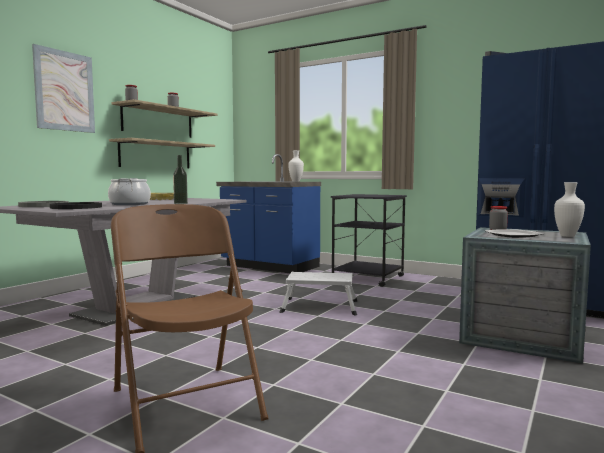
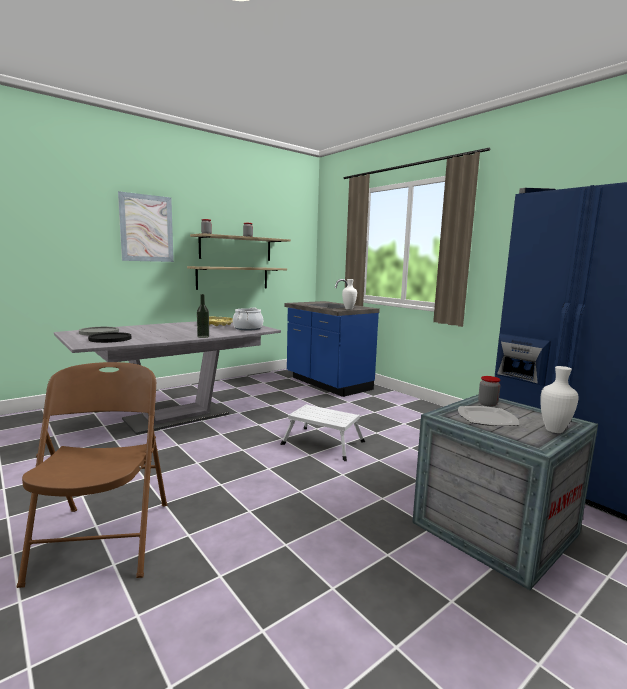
camera: 20 degrees right, 5 degrees up
cooking pot [108,178,151,205] -> cooking pot moved to [233,307,263,331]
black cart [331,194,407,287] -> none

